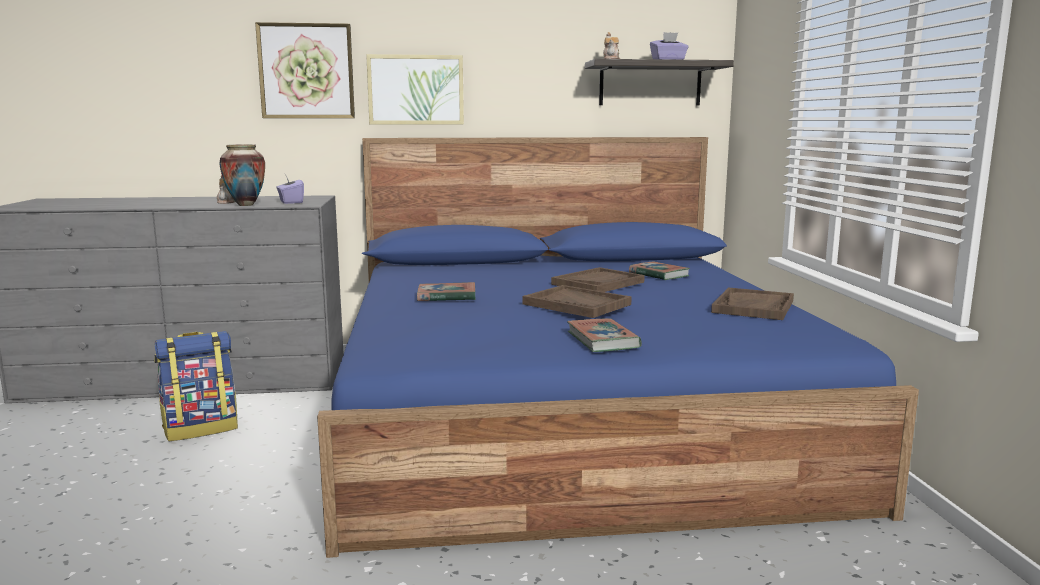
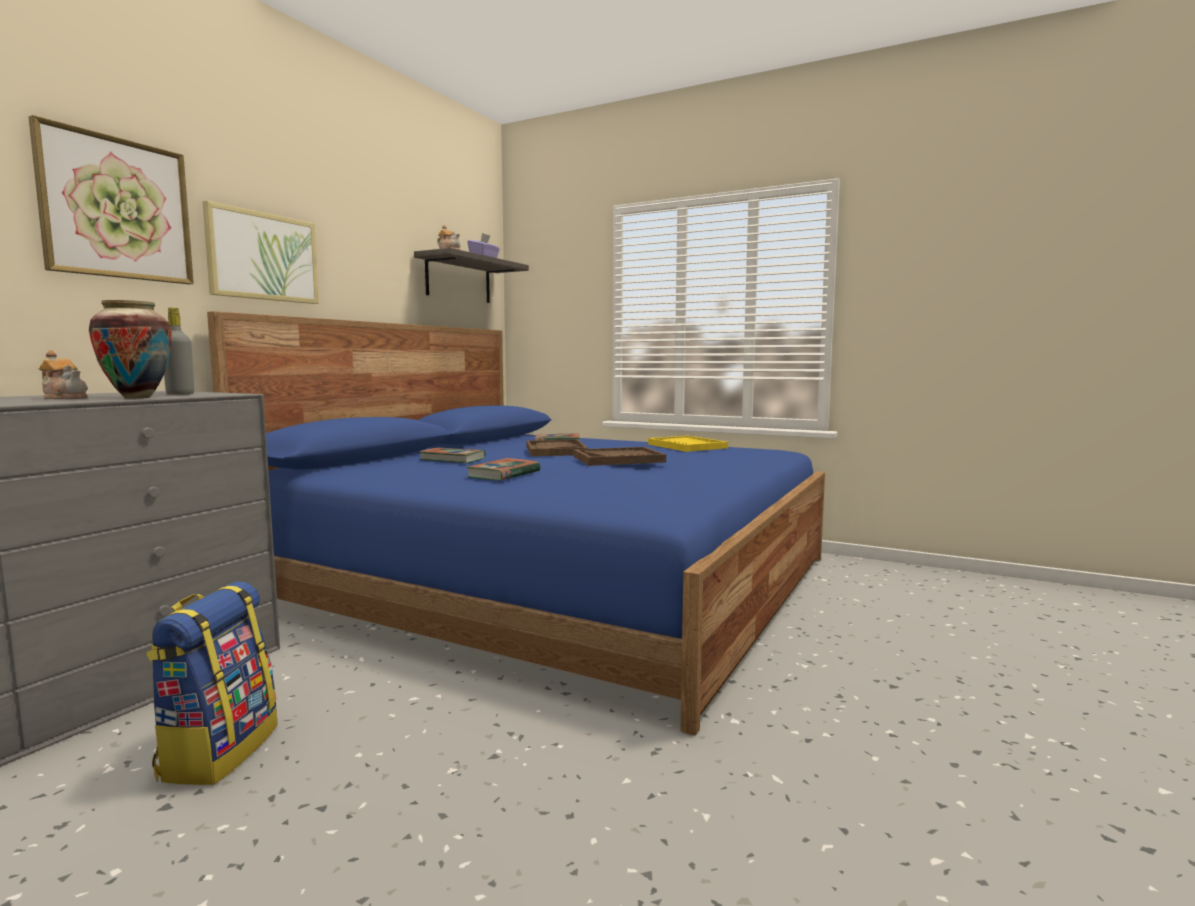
camera: 55 degrees left, 5 degrees down
purple tissue box [276,174,304,204] -> grey bottle [164,308,194,395]
book [567,319,642,352] -> book moved to [419,448,485,463]
brown tray [711,287,794,320] -> yellow tray [648,436,728,452]

